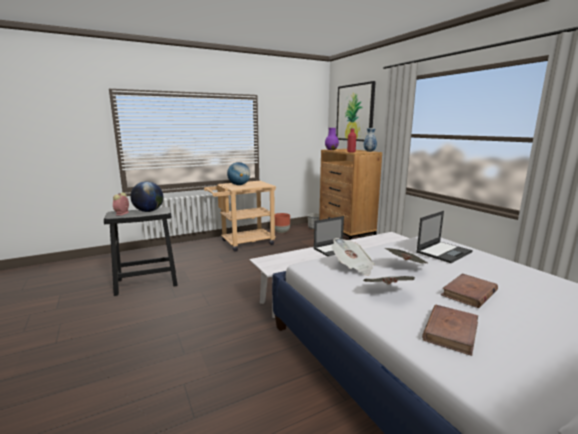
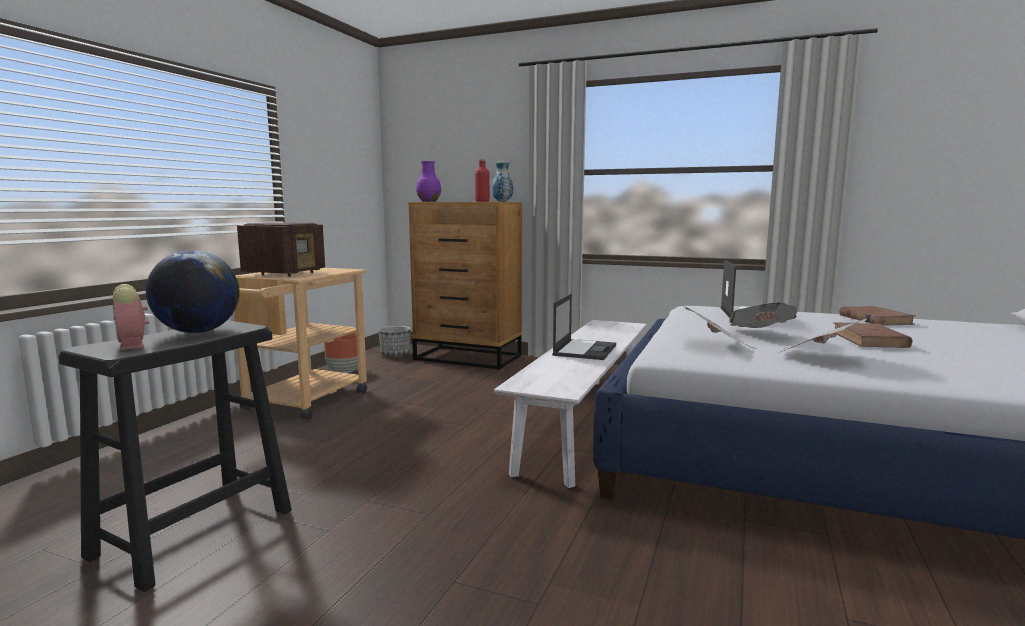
camera: 40 degrees left, 5 degrees down
globe [227,162,250,185] -> radio [237,222,325,277]
picture [336,81,376,141] -> none
brown book [422,305,478,356] -> brown book moved to [839,306,916,326]

